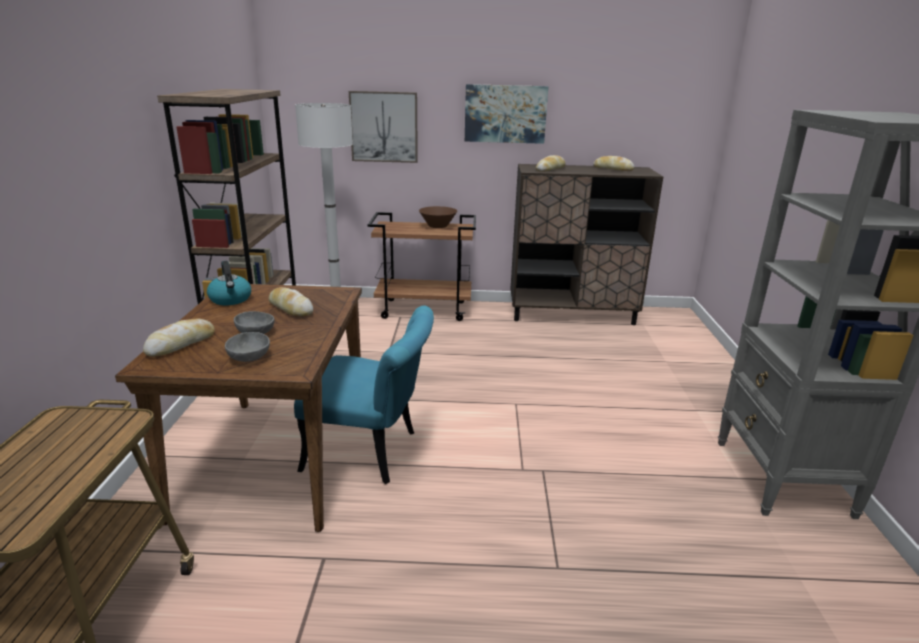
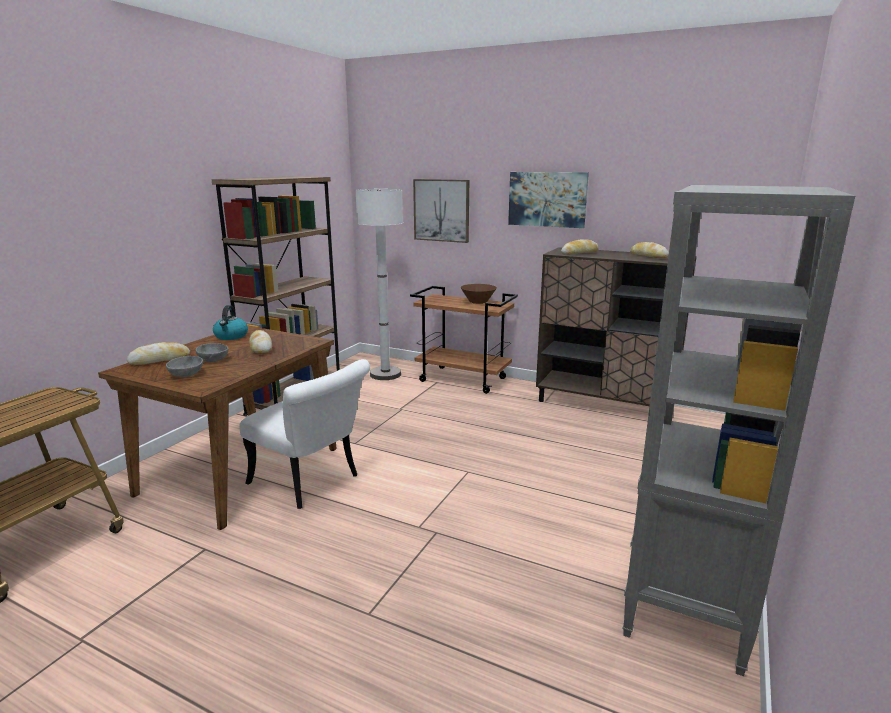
camera: 25 degrees right, 5 degrees down
turquoise chair [294,306,434,484] -> white chair [239,359,370,509]

